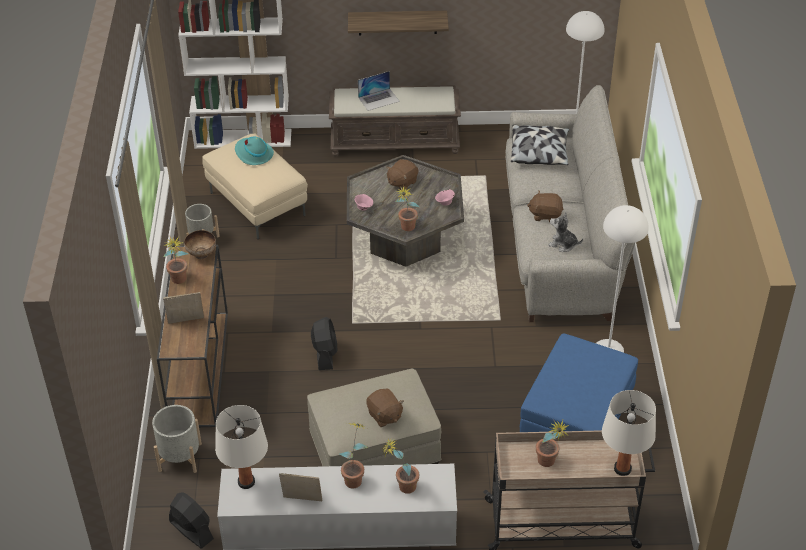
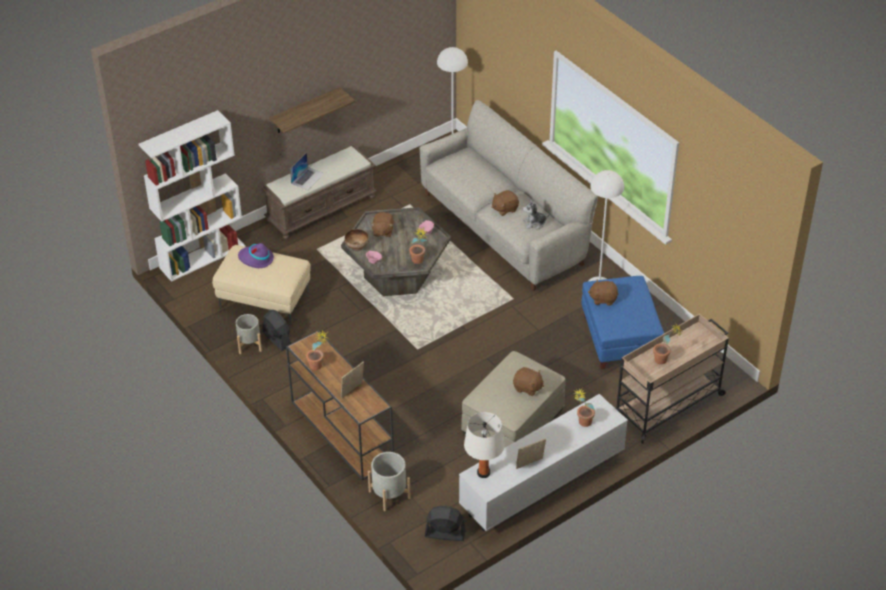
camera: 35 degrees left, 0 degrees up
bowl [184,230,216,259] -> bowl moved to [345,229,369,251]
turquoise hat [235,137,274,165] -> purple hat [238,243,274,268]
black fan [311,317,337,370] -> black fan moved to [262,310,291,351]
potted plant [339,423,369,488] -> none
pillow [511,125,569,165] -> none
white table lamp [602,390,656,476] -> none
none -> brown plush toy [588,279,618,306]

